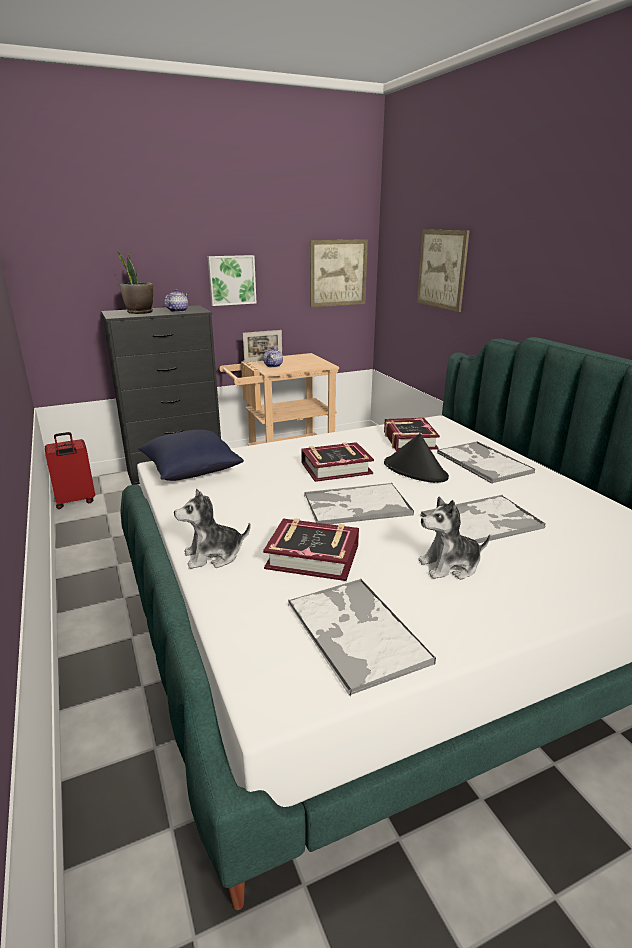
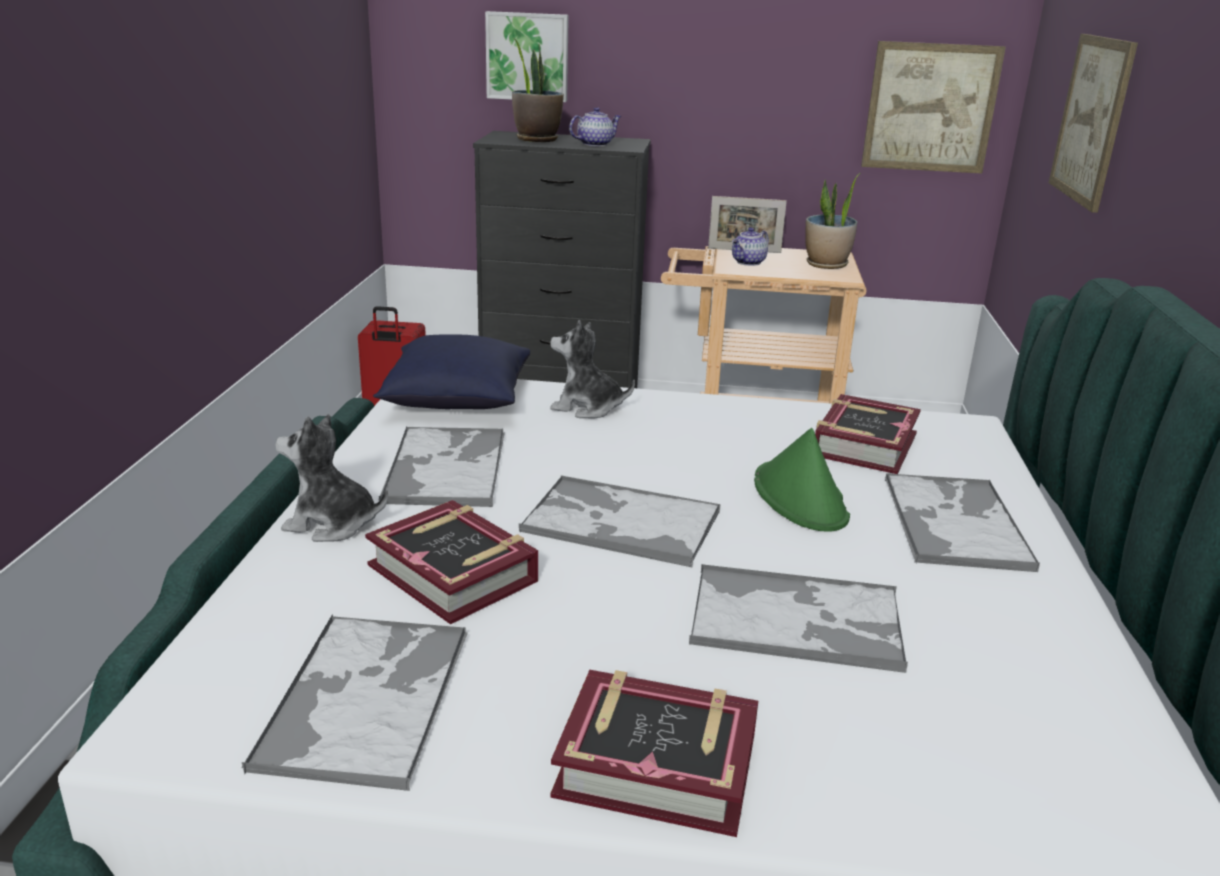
camera: 30 degrees right, 0 degrees up
picture [207,255,257,306] -> picture moved to [485,11,569,102]
book [301,442,374,482] -> book moved to [550,670,758,837]
black hat [384,433,449,483] -> green hat [754,428,850,532]
plush toy [418,496,490,580] -> plush toy moved to [550,320,635,418]
none -> tray [378,426,505,507]
none -> potted plant [805,173,860,269]

